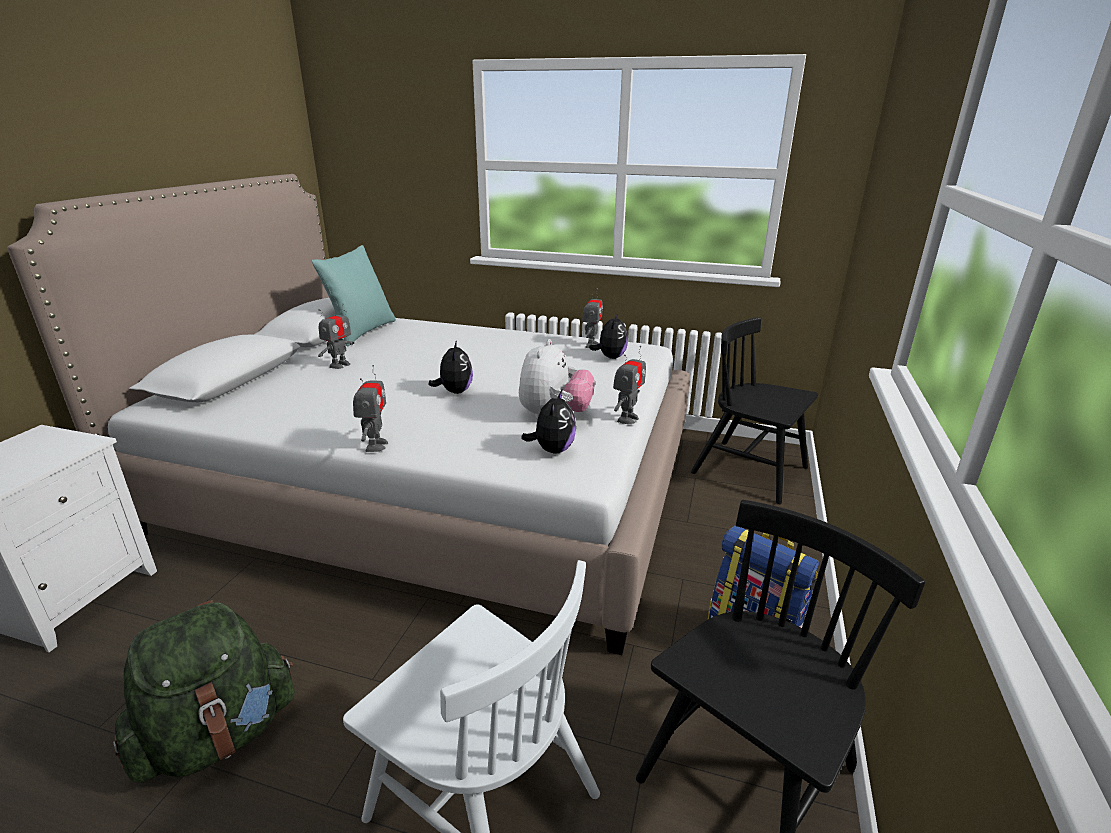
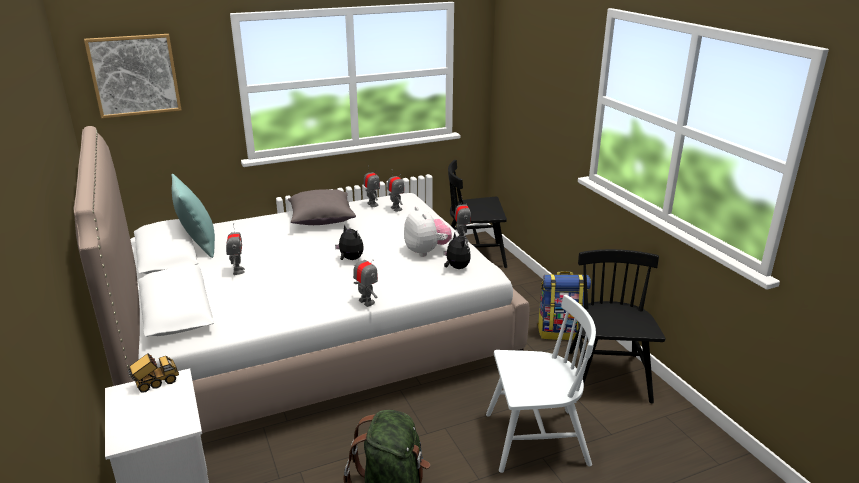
camera: 40 degrees left, 0 degrees up
plush toy [589,313,628,359] -> toy robot [387,169,404,212]
none -> picture [84,34,182,119]
none -> toy truck [127,353,179,392]
none -> grey pillow [288,189,356,225]

